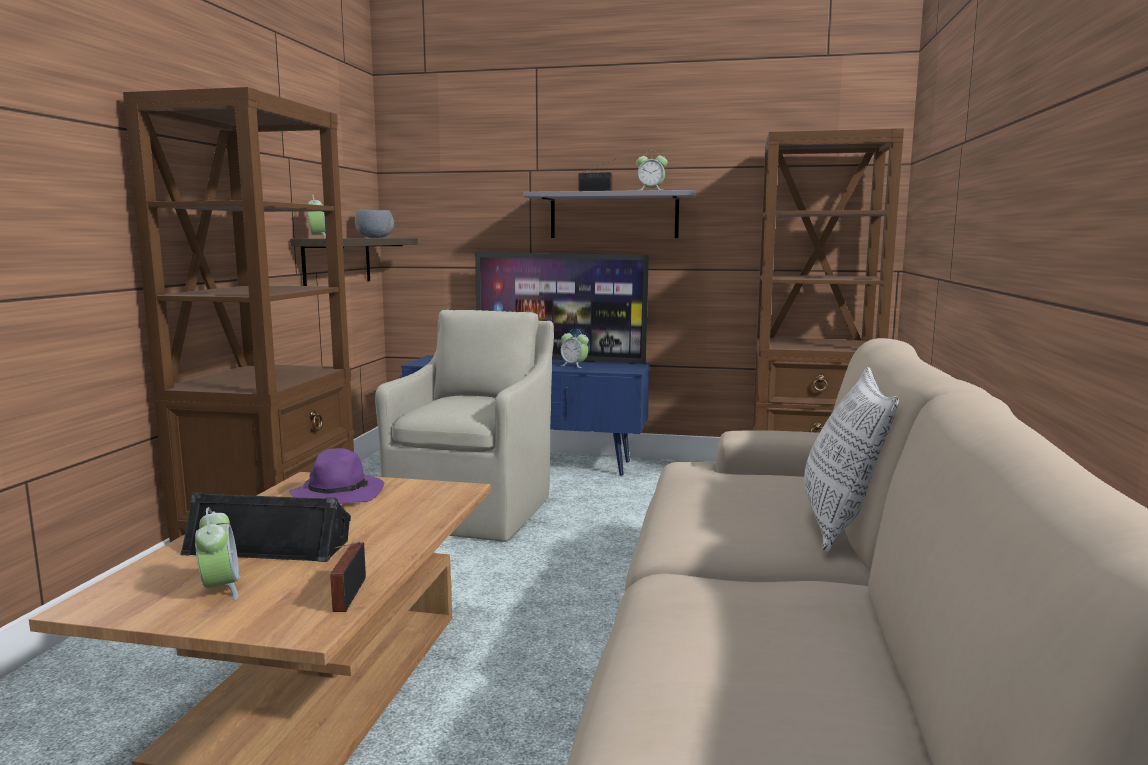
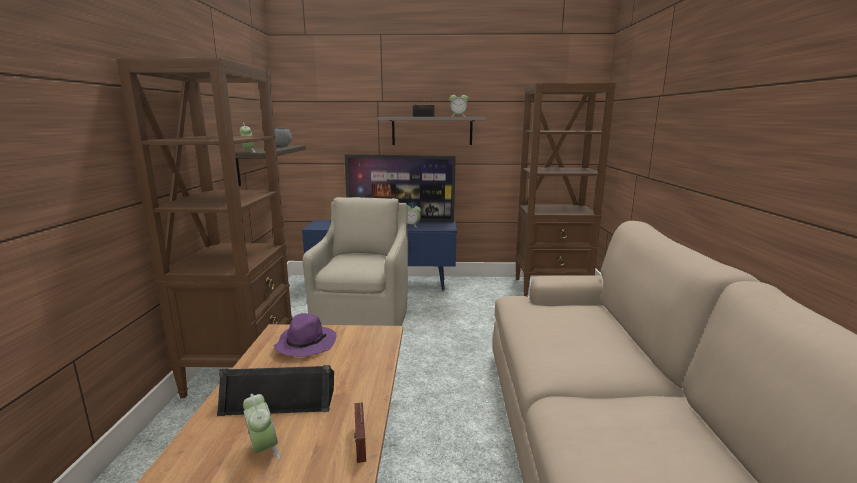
camera: 10 degrees left, 5 degrees up
pillow [804,367,899,552] -> none

